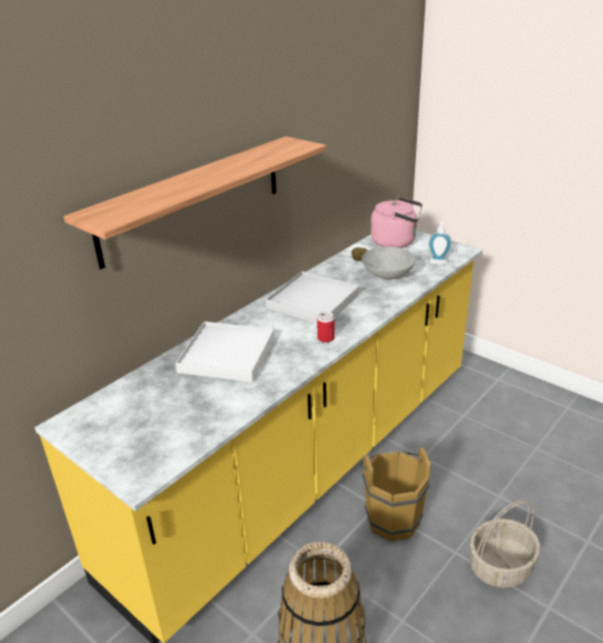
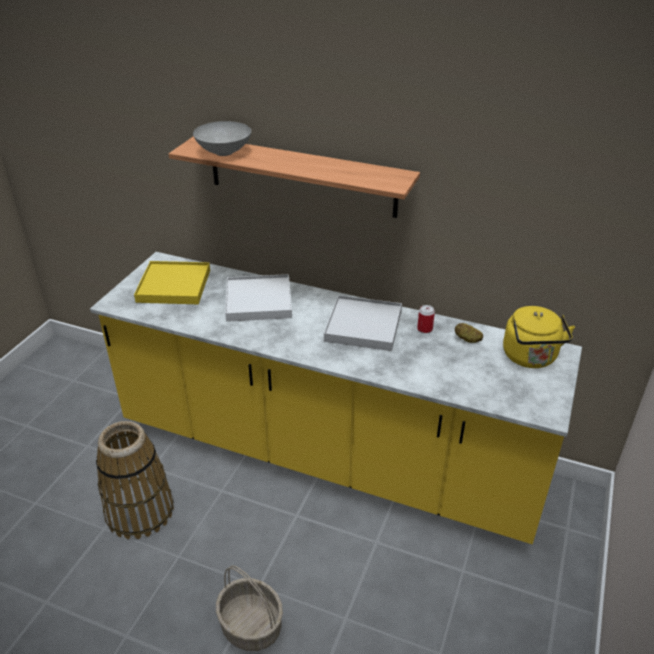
camera: 70 degrees right, 5 degrees up
can [317,311,335,343] -> can moved to [417,305,435,333]
brown bucket [361,447,430,541] -> none
grey bowl [362,247,416,280] -> grey bowl moved to [193,121,251,156]
pink kettle [371,196,422,248] -> yellow kettle [503,306,575,368]
soap dispenser [428,220,452,265] -> none
none -> yellow tray [134,261,210,304]

